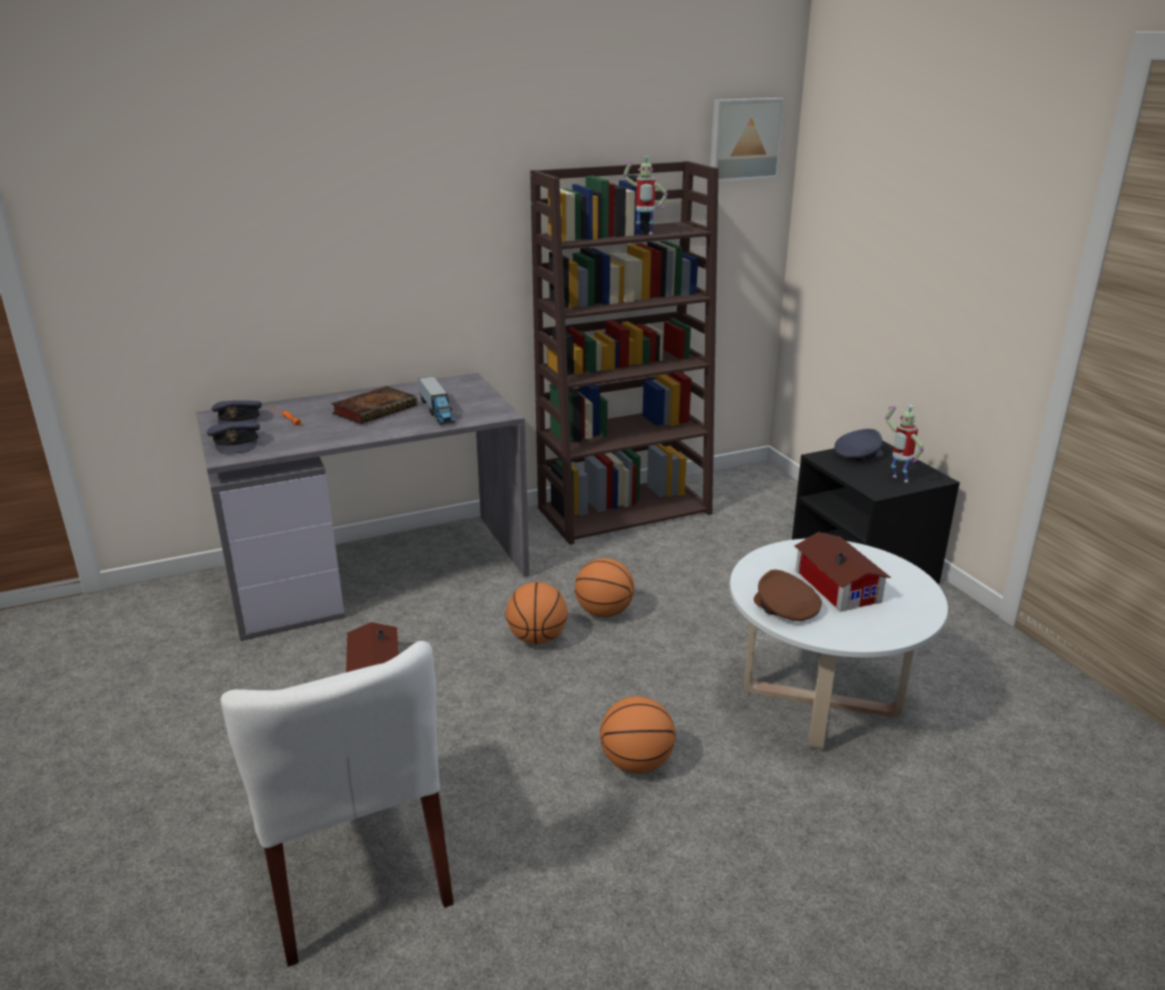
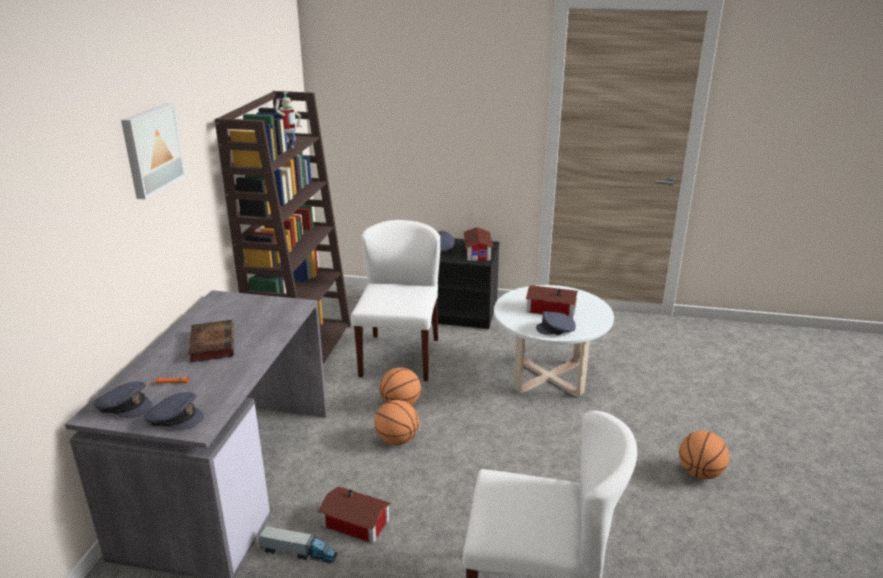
camera: 55 degrees left, 0 degrees up
toy truck [418,376,455,425] -> toy truck moved to [258,526,338,563]
basketball [600,696,676,774] -> basketball moved to [679,431,729,479]
picture [710,98,785,182] -> picture moved to [121,103,186,199]
brown cap [754,570,822,621] -> grey cap [536,311,576,335]
toy robot [885,405,924,482] -> toy house [464,227,493,261]
none -> white chair [351,220,440,382]

